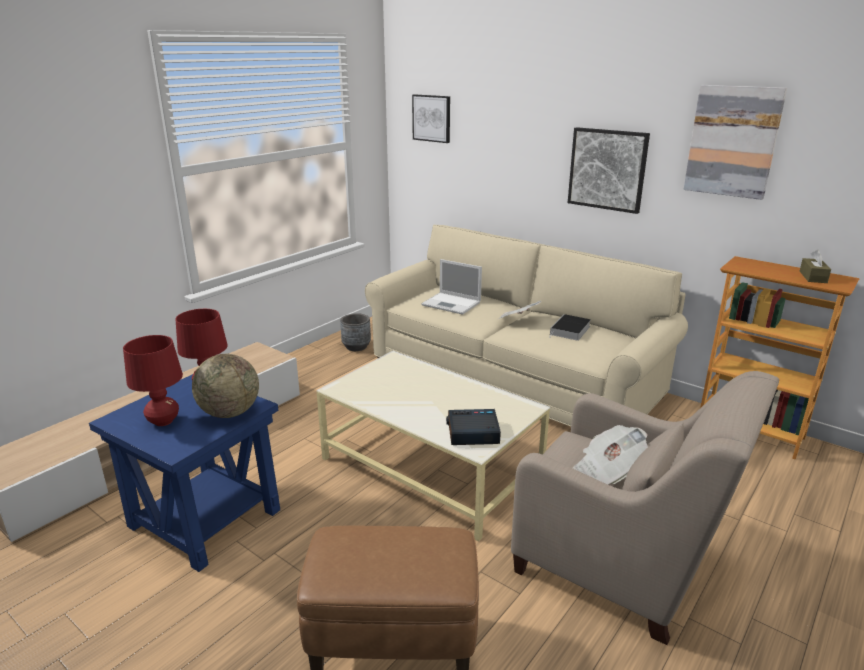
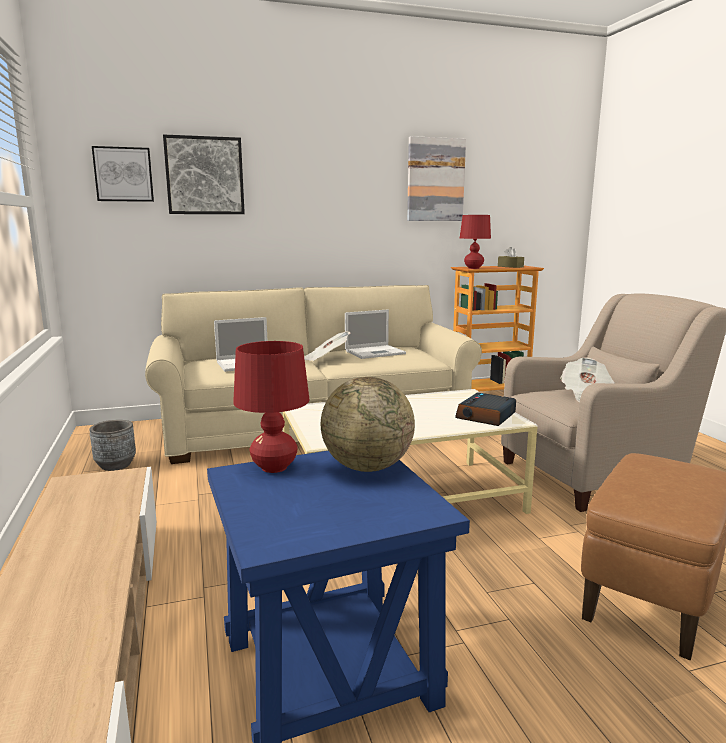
camera: 55 degrees left, 10 degrees down
red table lamp [123,335,183,426] -> red table lamp moved to [460,215,491,269]
book [549,314,591,341] -> laptop [345,309,406,359]
picture [568,127,650,214] -> picture moved to [163,134,245,214]

